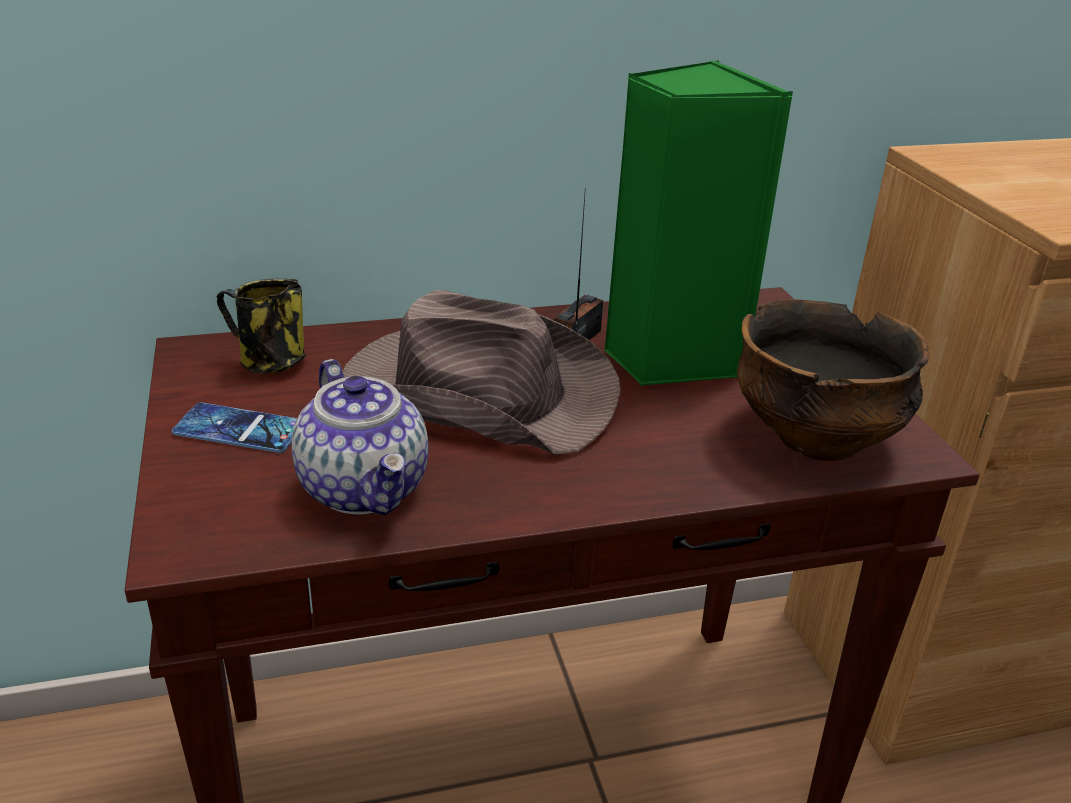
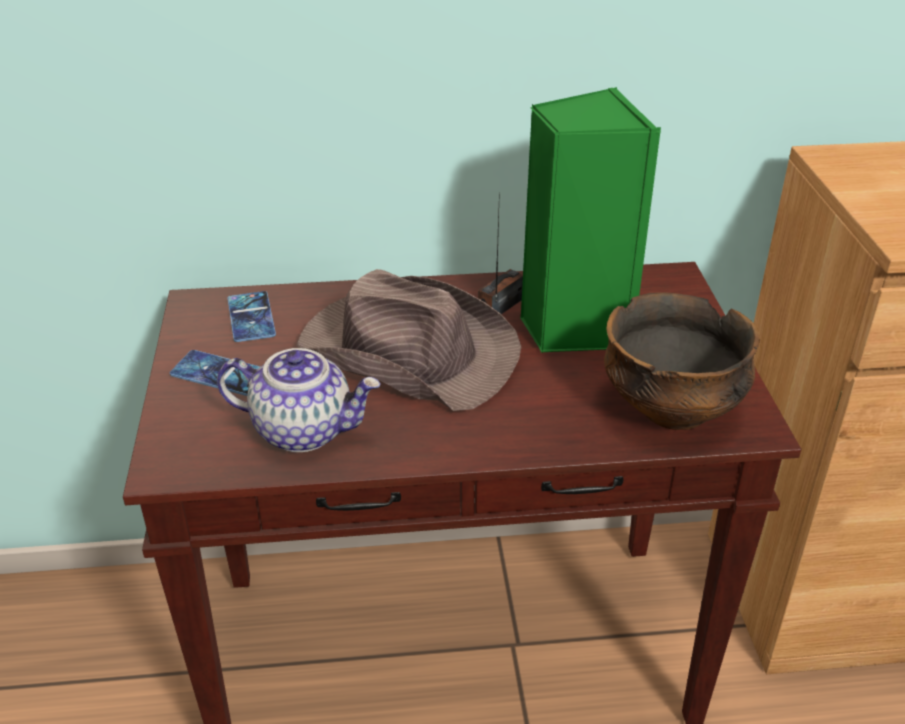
camera: 10 degrees right, 5 degrees up
mug [217,279,306,374] -> phone [228,291,276,342]
teapot [291,359,429,515] -> teapot turned 60 degrees counterclockwise [217,348,381,452]

